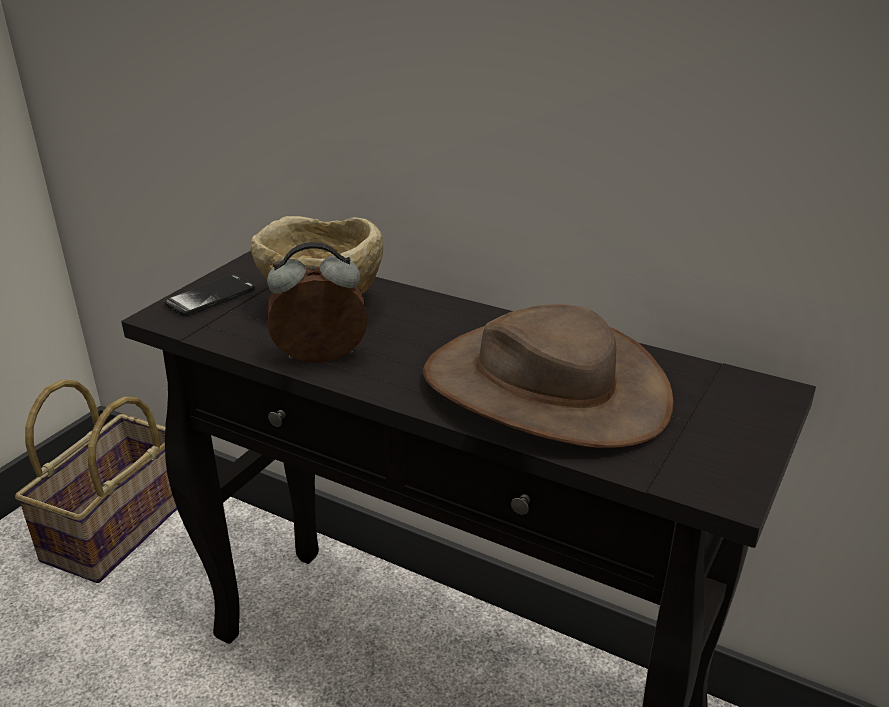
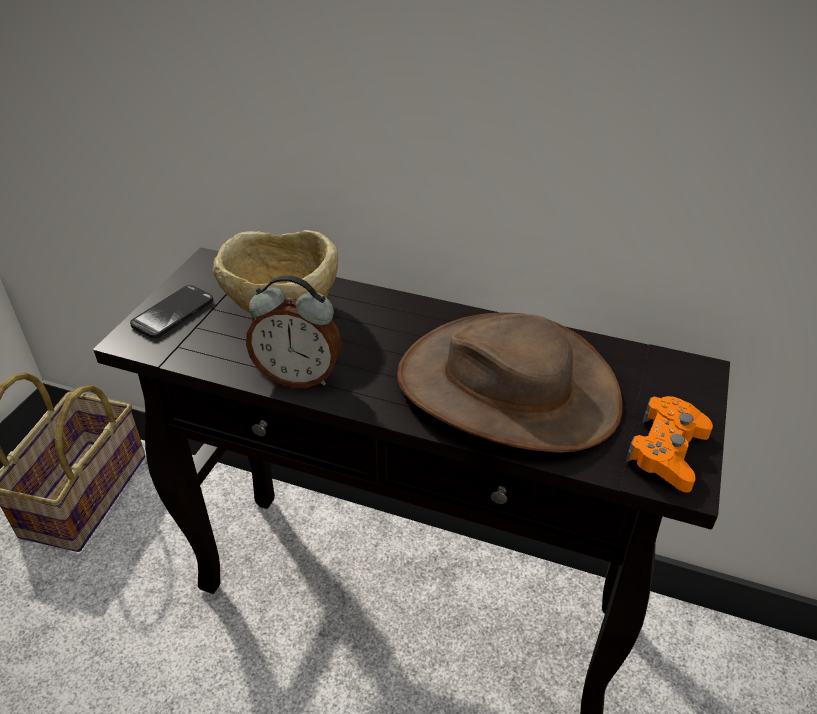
camera: 10 degrees left, 10 degrees up
alarm clock [267,242,368,362] -> alarm clock turned 150 degrees counterclockwise [246,275,342,388]
none -> orange game controller [625,396,713,493]

